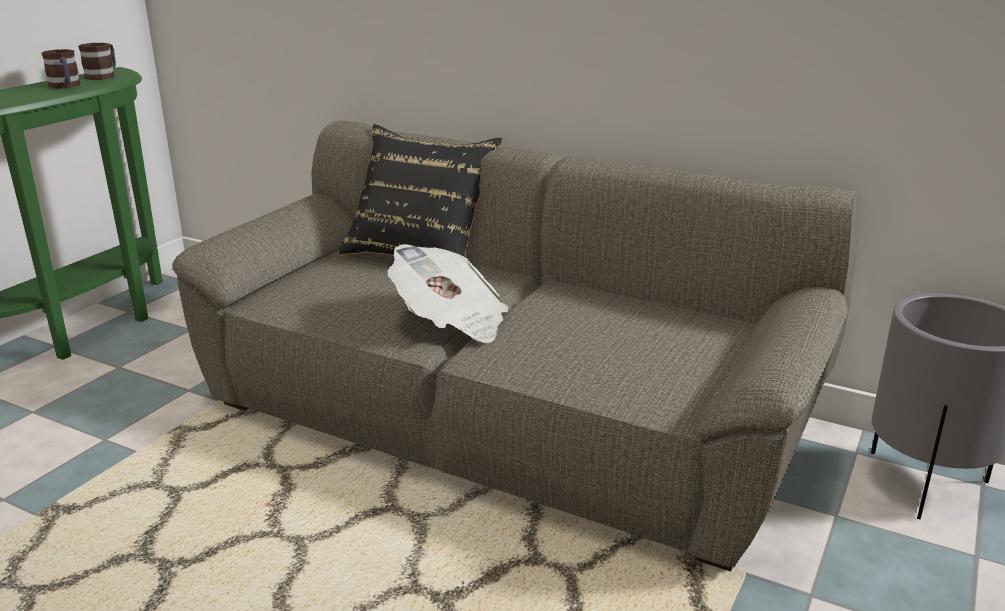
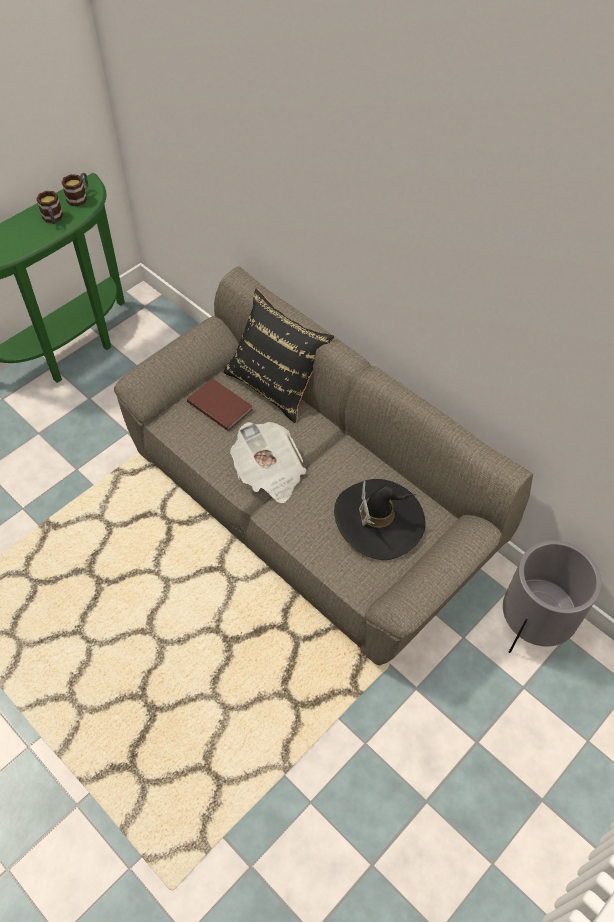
camera: 15 degrees right, 30 degrees up
none -> brown book [187,378,253,431]
none -> black hat [334,479,425,560]

